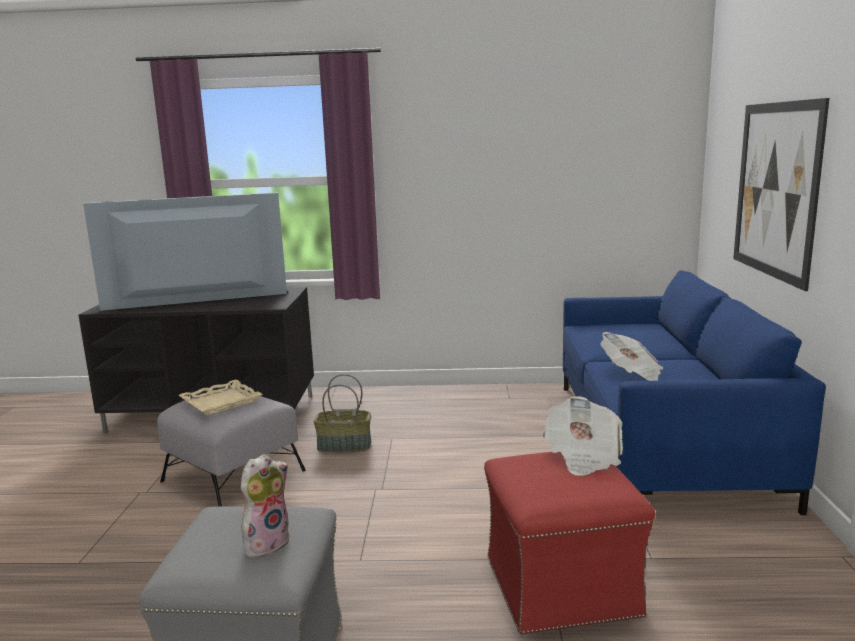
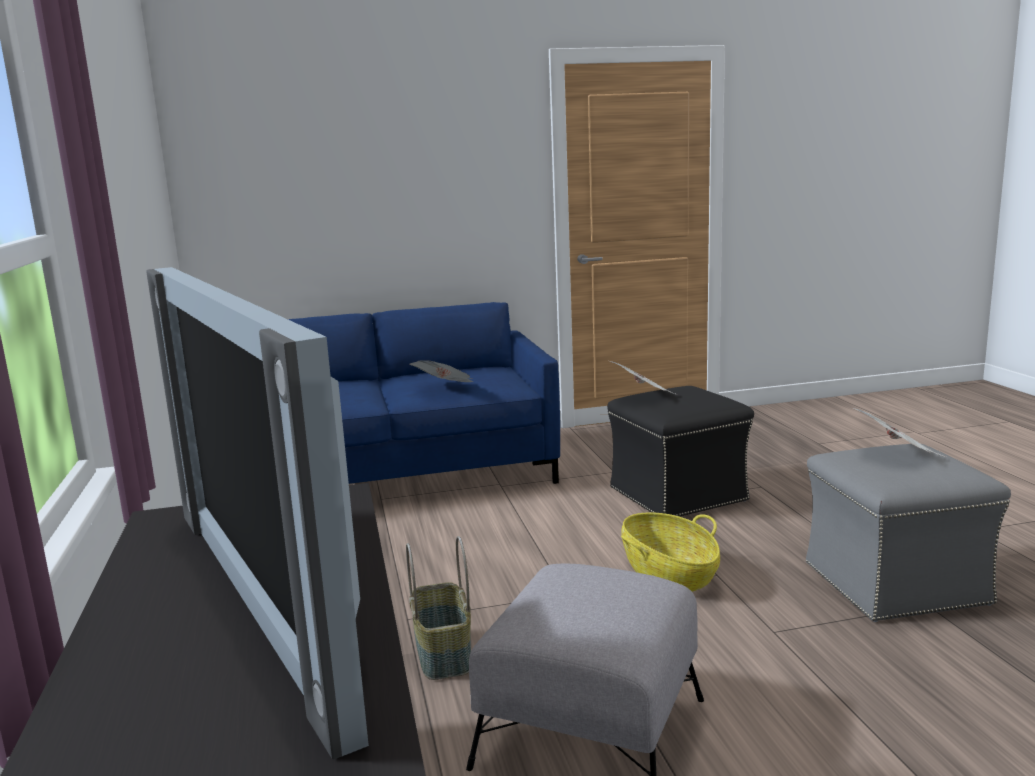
camera: 105 degrees left, 0 degrees up
beige tray [178,380,263,415] -> none
plush toy [241,454,290,558] -> newspaper [852,408,947,457]
red ottoman [484,452,655,634] -> black ottoman [607,386,754,517]
picture [733,98,829,291] -> none
none -> basket [621,512,720,592]

